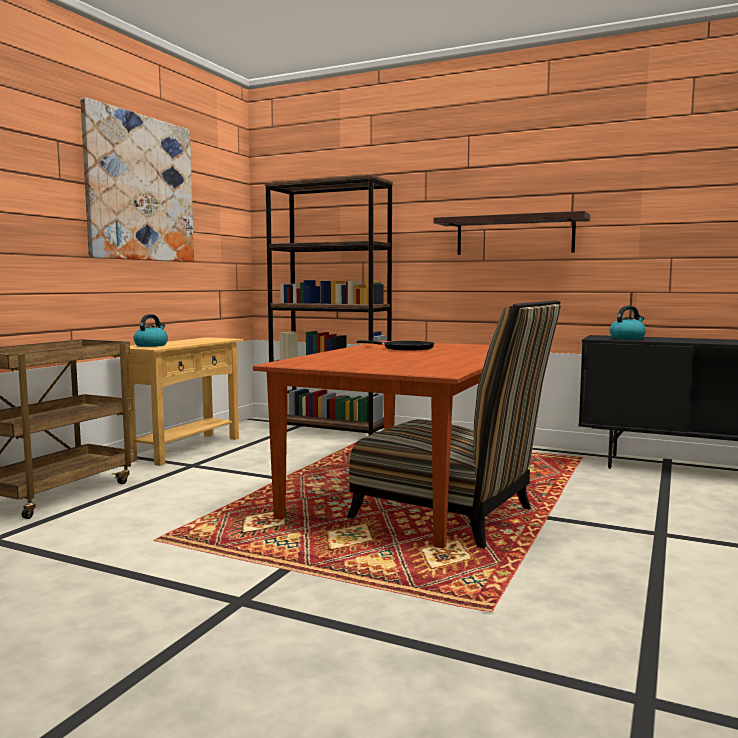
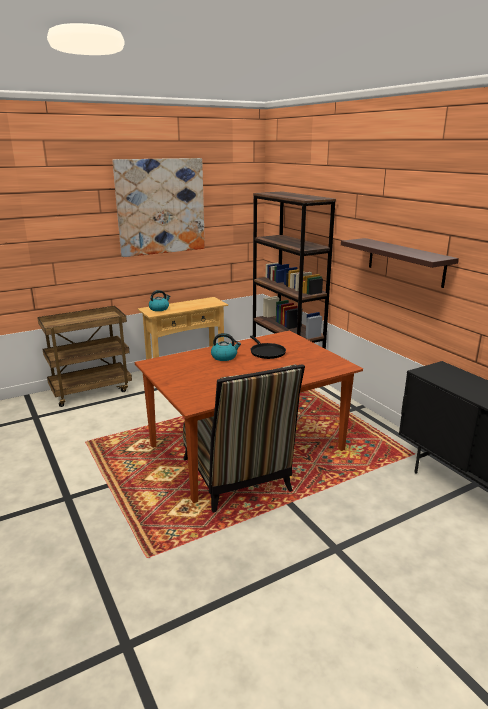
camera: 35 degrees right, 15 degrees up
kettle [609,306,646,339] -> kettle moved to [211,333,241,361]

